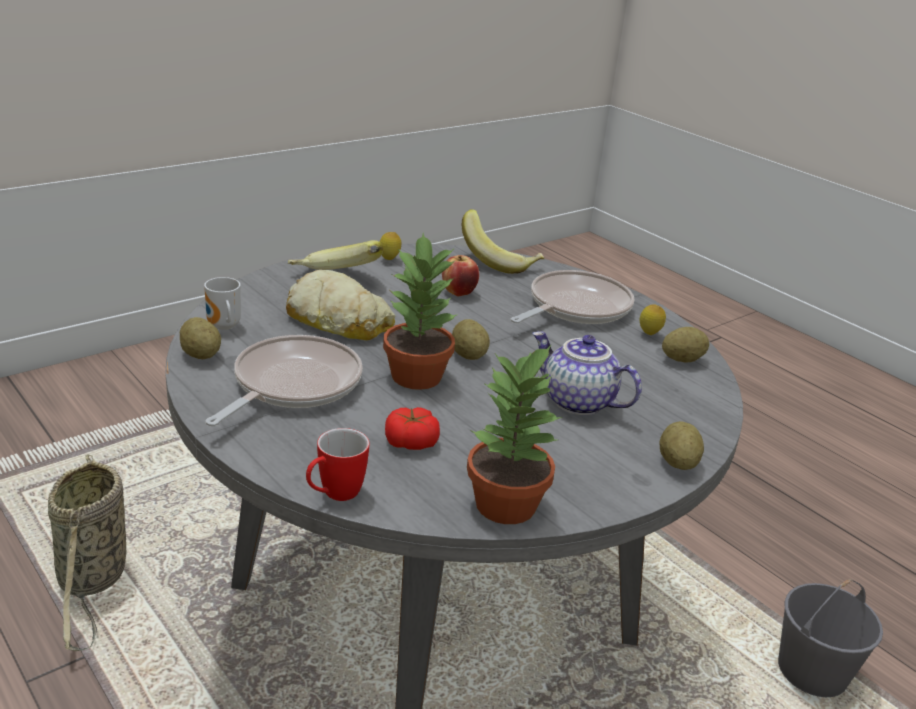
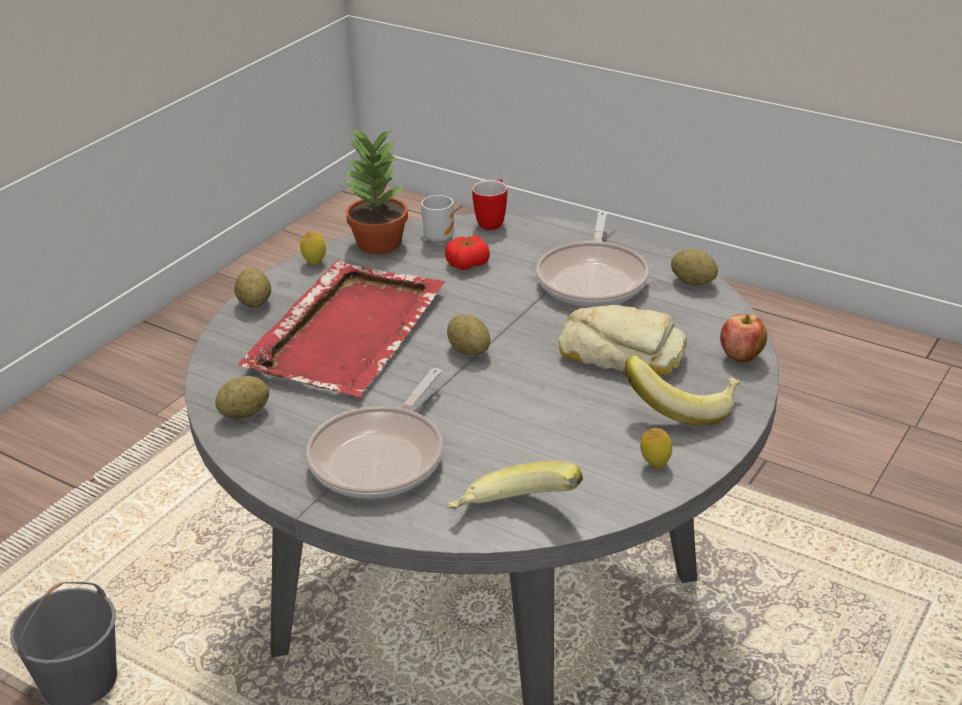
camera: 165 degrees right, 5 degrees up
basket [48,454,126,651] -> none
mug [204,277,241,330] -> mug moved to [421,195,454,244]
potted plant [383,233,458,390] -> none
apple [442,255,479,296] -> apple moved to [720,314,767,362]
teapot [532,331,642,415] -> red tray [238,261,444,397]
lemon [639,305,666,335] -> lemon moved to [300,231,326,265]

